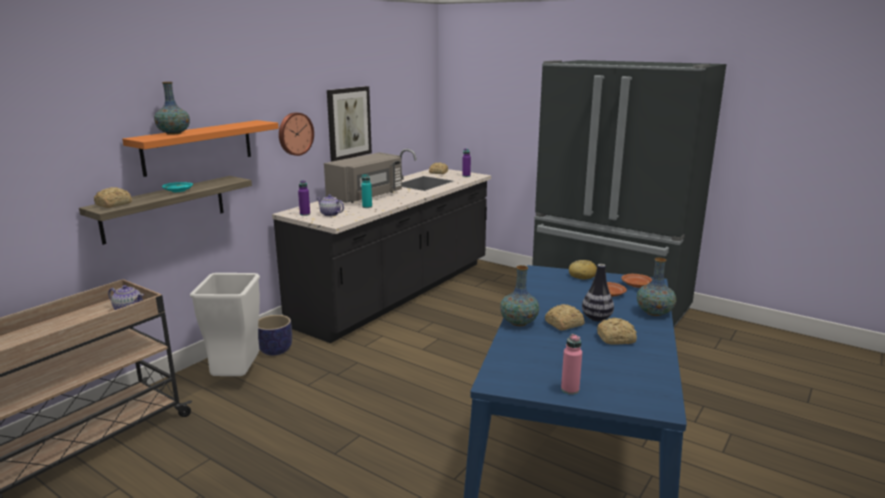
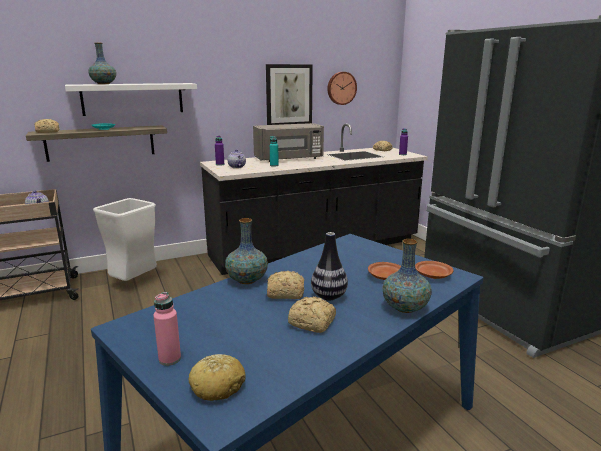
camera: 30 degrees right, 0 degrees up
orange shelf [122,120,279,177] -> white shelf [65,83,197,116]
planter [258,315,292,355] -> none
wall clock [279,112,314,156] -> wall clock moved to [327,72,357,105]
bread [569,260,597,280] -> bread moved to [189,354,246,401]

